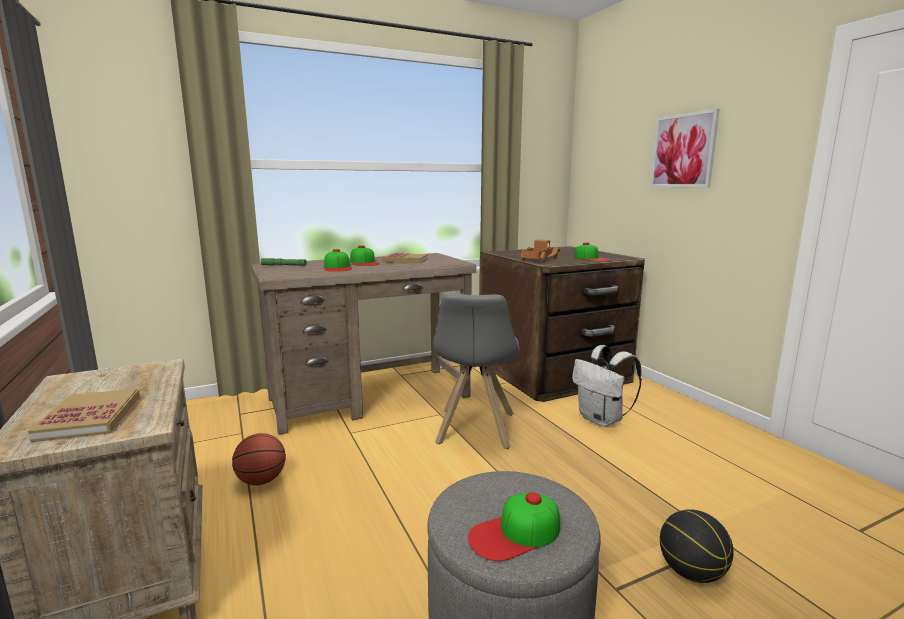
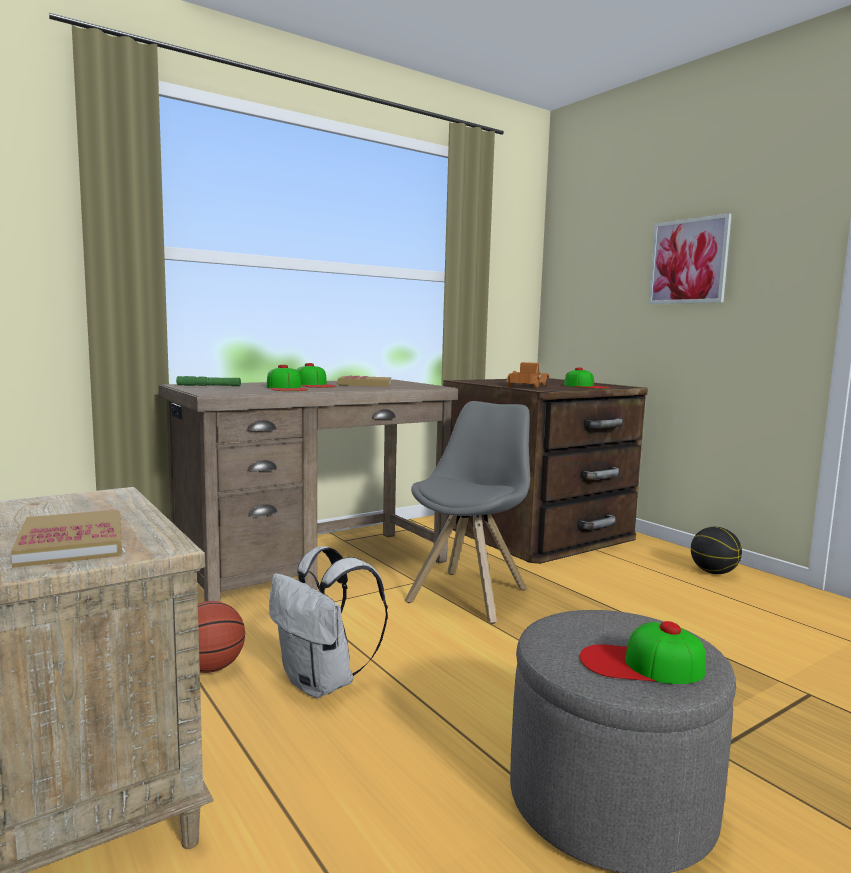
camera: 10 degrees left, 5 degrees down
grey chair [433,293,520,449] -> grey chair turned 150 degrees counterclockwise [405,401,530,624]
cap [468,492,560,561] -> cap turned 45 degrees clockwise [579,621,706,684]
white backpack [572,345,642,427] -> white backpack moved to [269,546,388,698]
basketball [660,509,734,583] -> basketball moved to [691,527,742,574]

